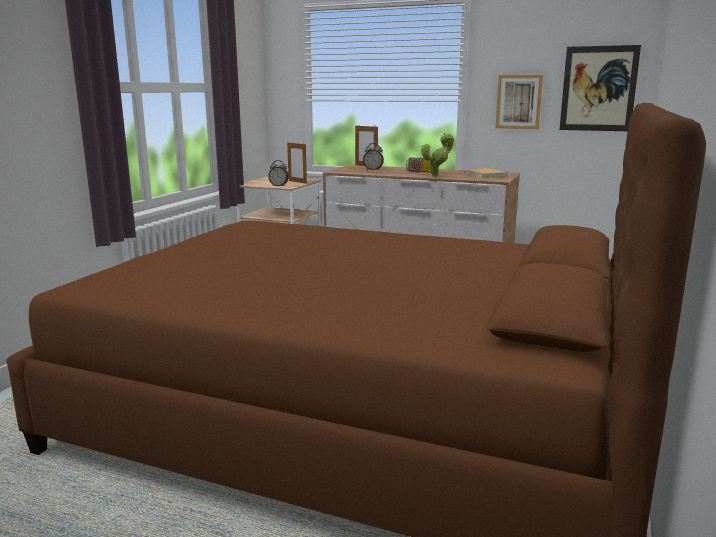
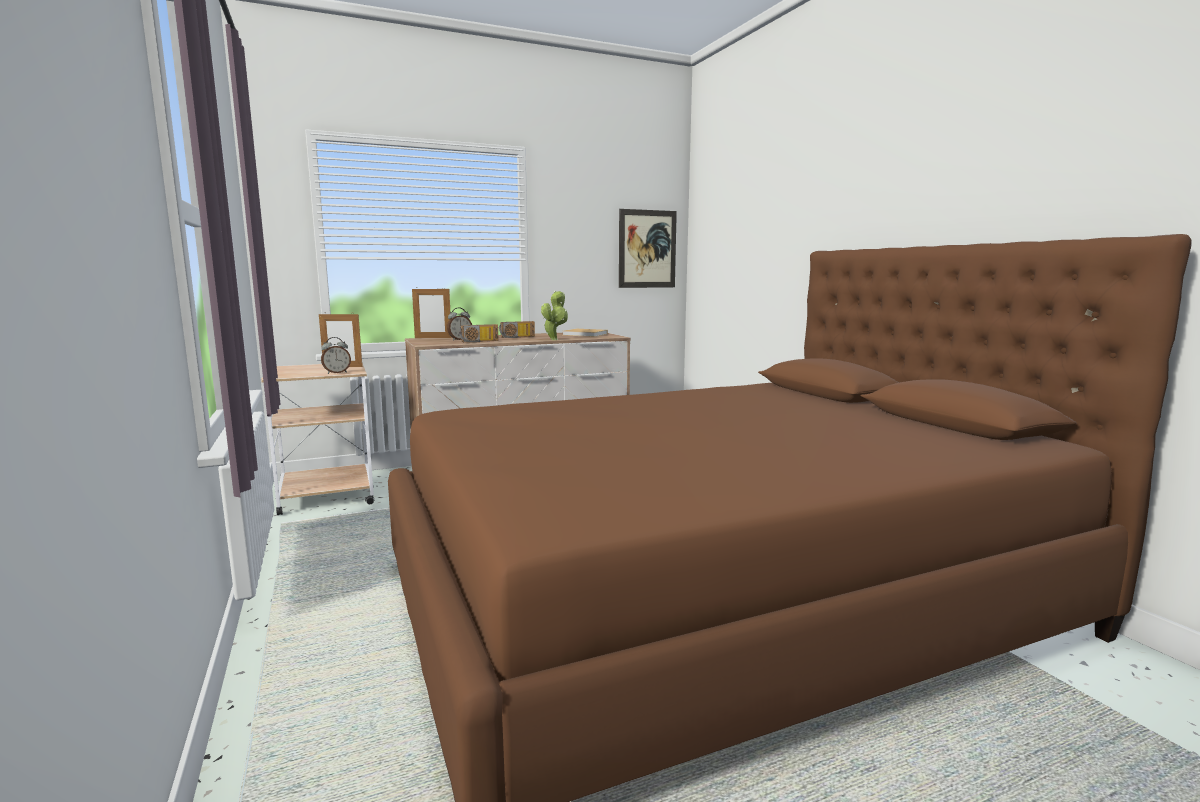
camera: 45 degrees left, 5 degrees down
picture [496,75,543,129] -> none
none -> radio [459,324,499,343]

